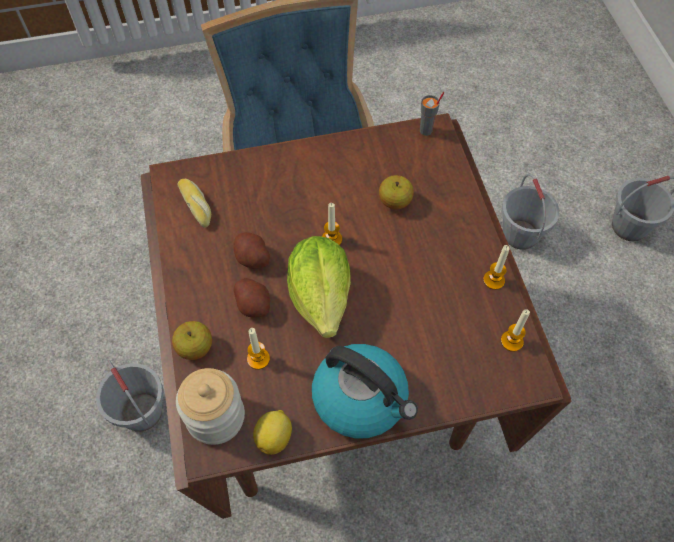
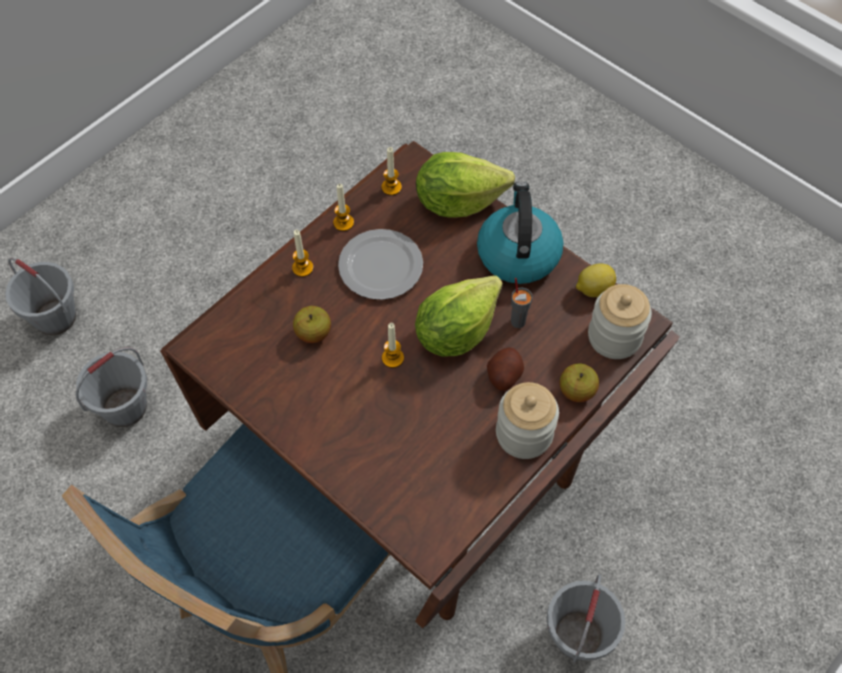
camera: 125 degrees left, 0 degrees up
bread [177,179,211,228] -> none
potato [233,232,270,269] -> none
candle [247,328,270,370] -> candle moved to [292,230,313,277]
grey cup [420,92,445,136] -> grey cup moved to [511,278,533,328]
none -> plate [338,229,423,300]
none -> lettuce [416,152,515,218]
none -> jar [496,382,559,459]

